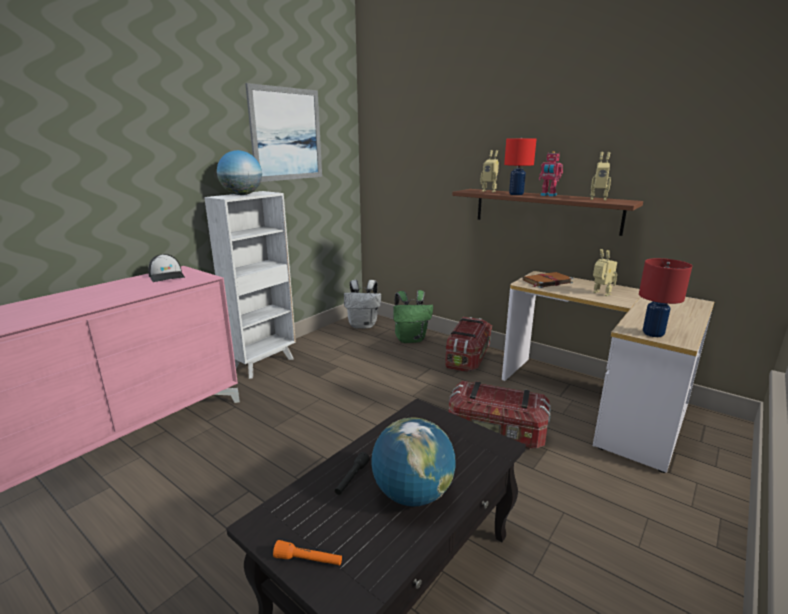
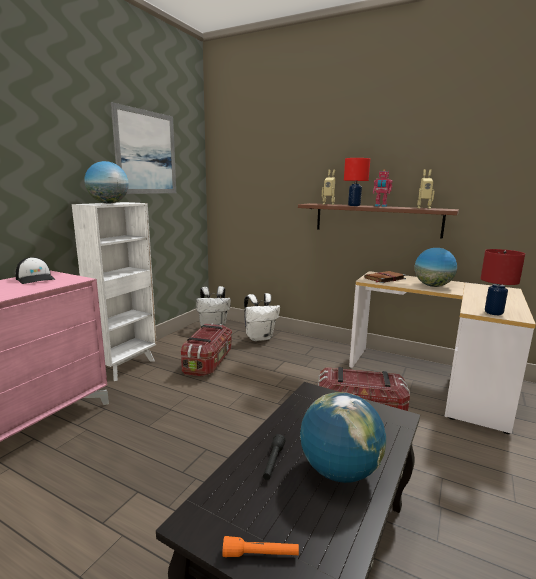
camera: 10 degrees left, 5 degrees down
green backpack [393,290,433,343] -> white backpack [244,293,280,341]
storage box [445,317,492,372] -> storage box moved to [181,324,232,377]
toy robot [593,249,617,296] -> globe [415,248,457,287]

